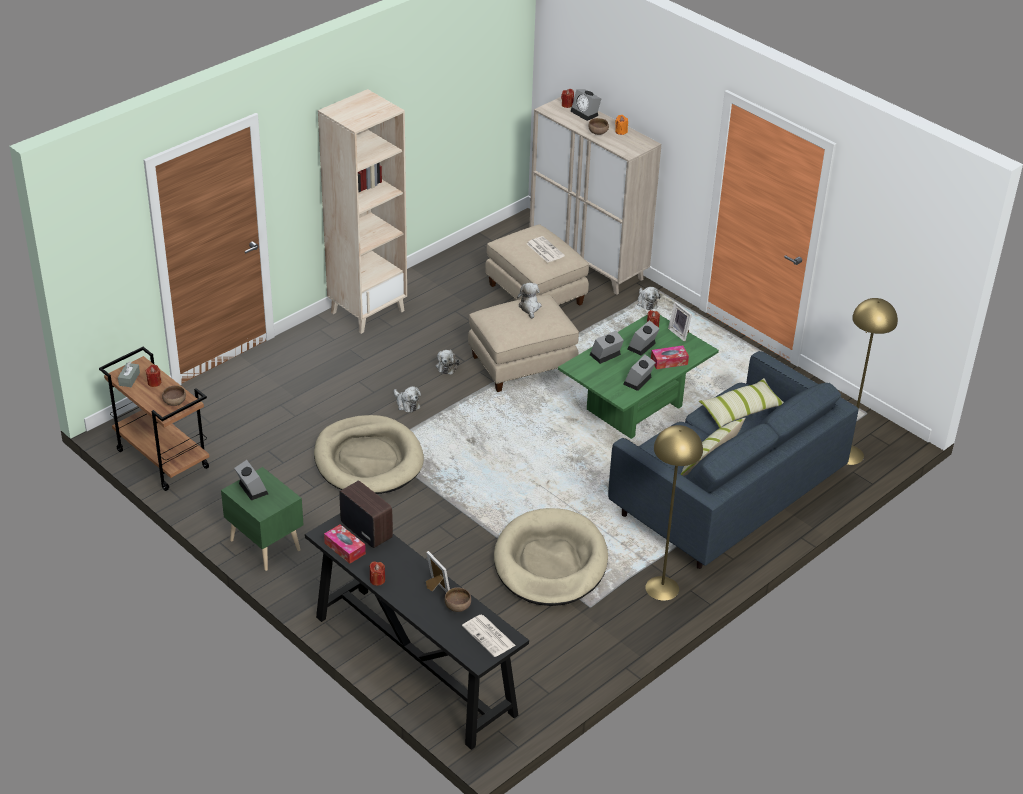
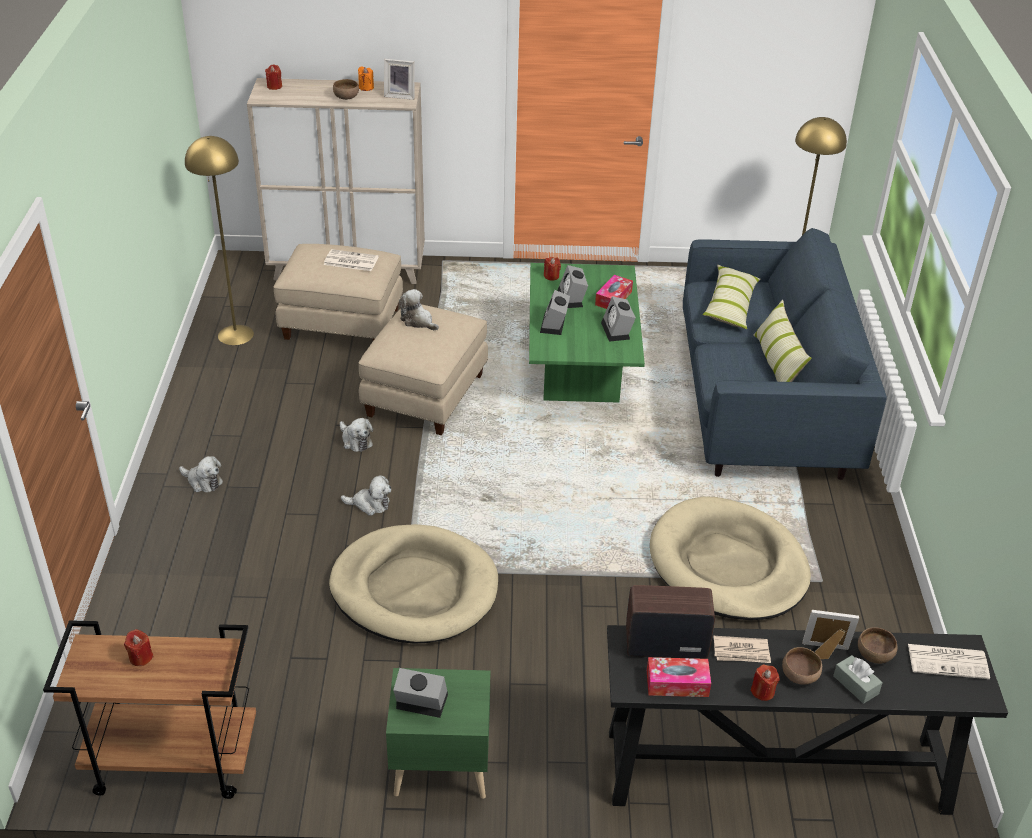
camera: 45 degrees left, 0 degrees up
grey tissue box [118,361,140,387] -> grey tissue box moved to [833,655,883,704]
brown bowl [162,385,186,406] -> brown bowl moved to [782,647,822,685]
beige bookcase [318,89,407,334] -> none
alarm clock [570,89,602,121] -> none
plush toy [637,287,660,310] -> plush toy moved to [179,456,223,492]
yellow floor lamp [645,425,703,601] -> yellow floor lamp moved to [185,136,254,345]
picture frame [668,302,692,341] -> picture frame moved to [384,59,415,100]
none -> newspaper [713,636,771,663]

